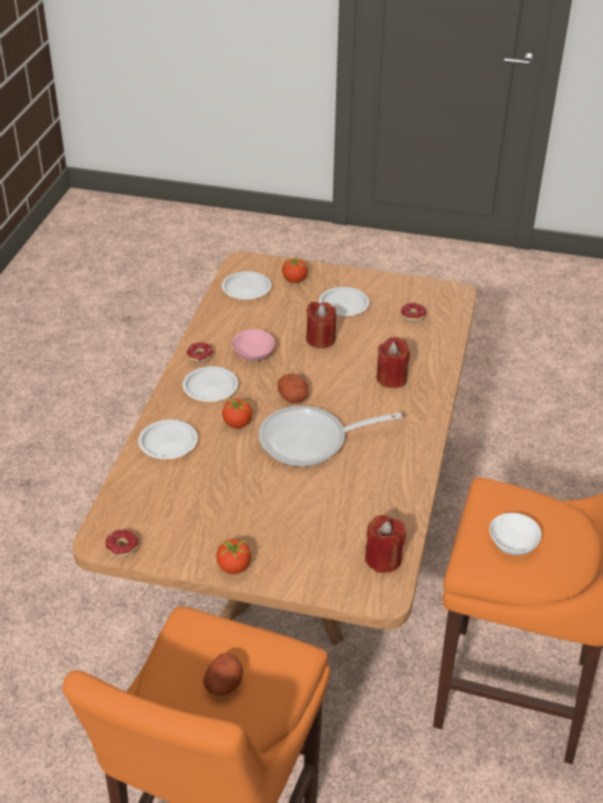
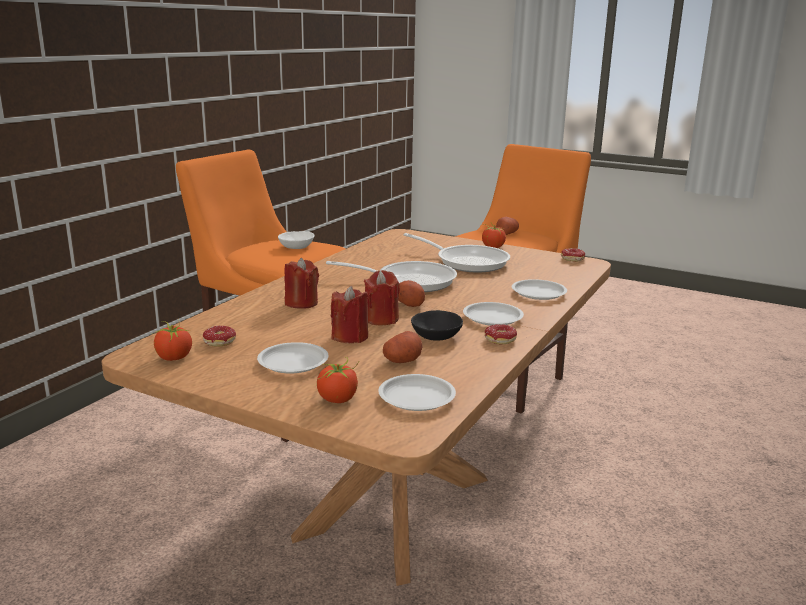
camera: 165 degrees left, 20 degrees down
tomato [222,397,252,428] -> tomato moved to [152,319,192,361]
pink bowl [231,329,275,361] -> black bowl [411,310,463,341]
red candle [365,515,406,573] -> red candle moved to [364,270,400,325]
none -> potato [383,331,423,363]
none -> frying pan [404,233,510,272]

